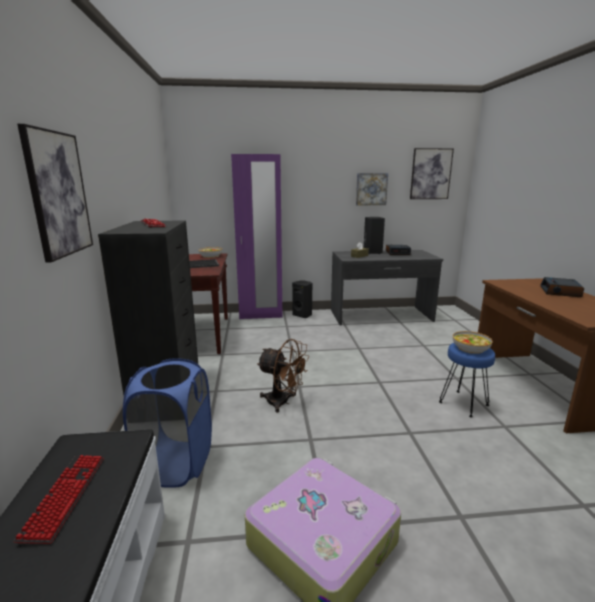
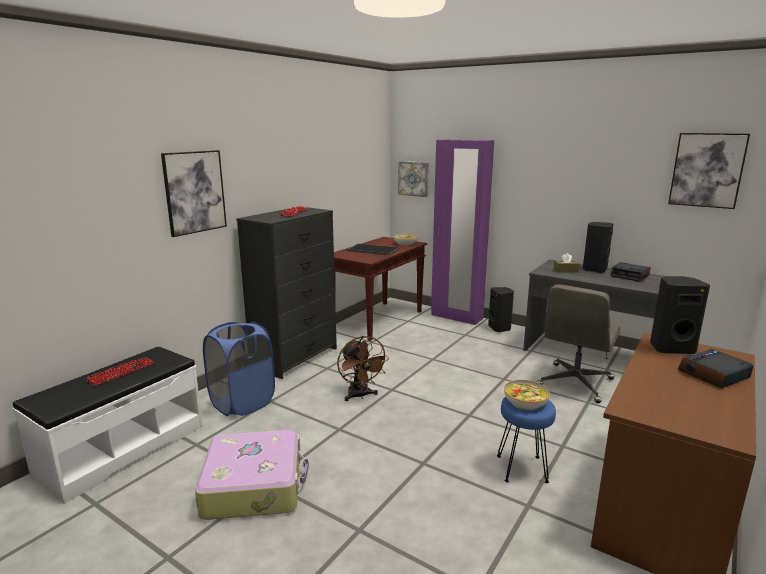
camera: 40 degrees right, 0 degrees up
picture [356,173,388,205] -> picture moved to [398,161,429,197]
none -> grey office chair [536,284,620,403]
none -> black speaker [650,276,710,354]

